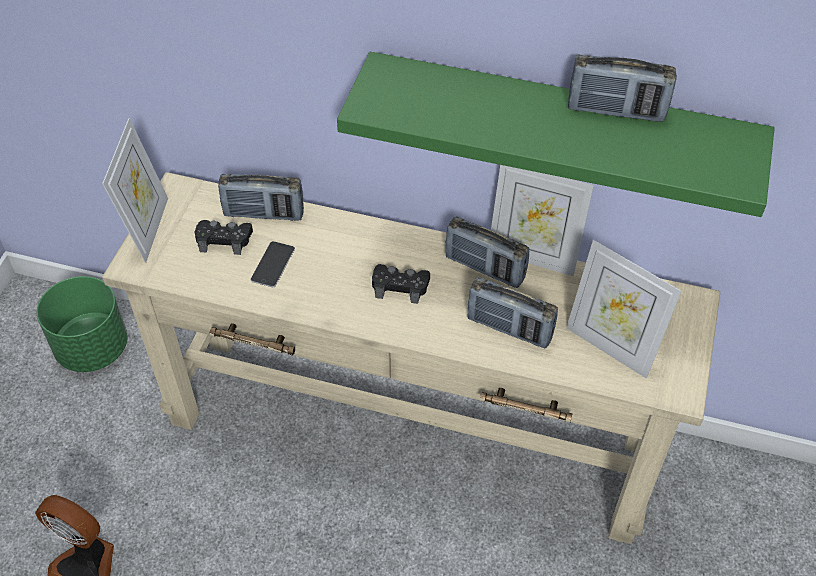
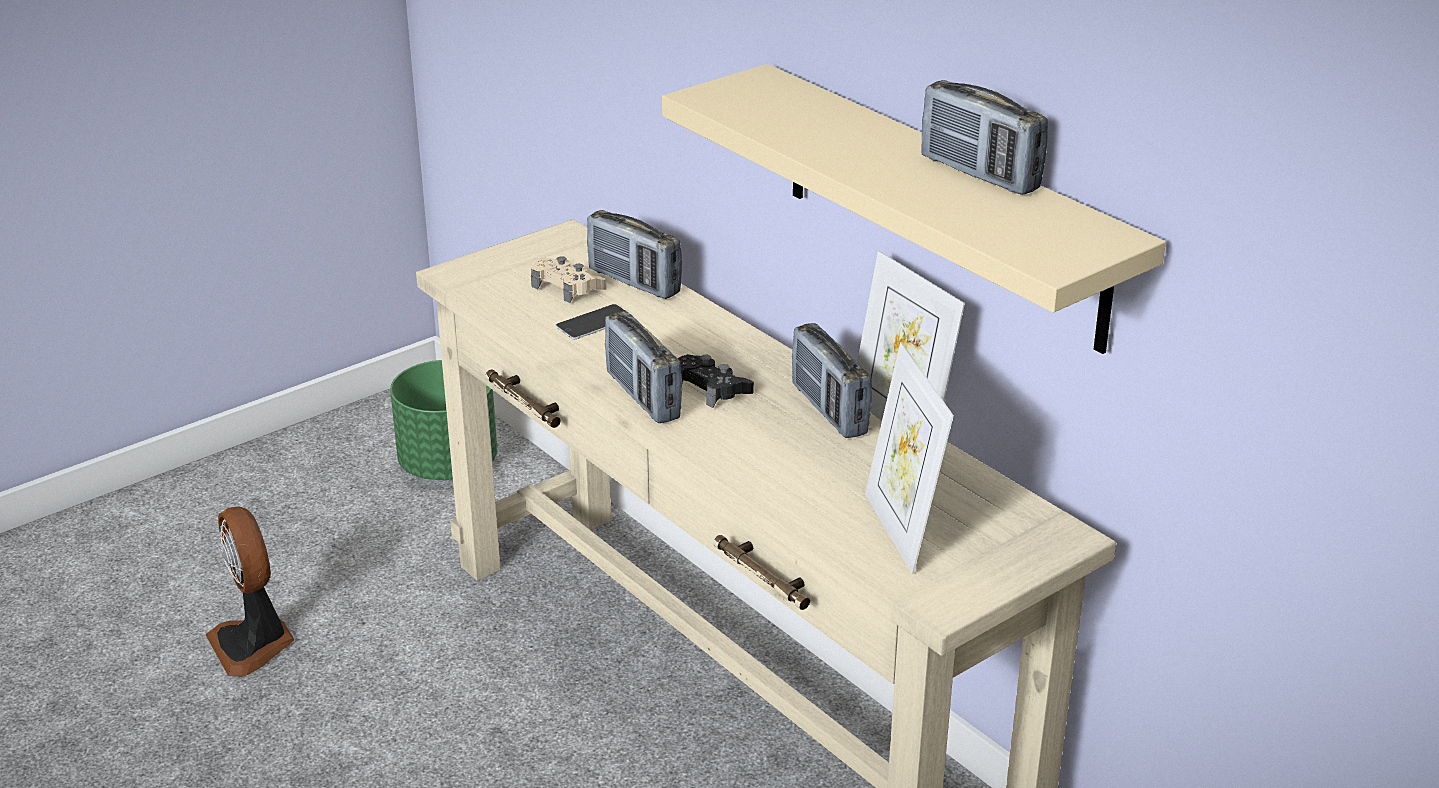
camera: 35 degrees right, 20 degrees down
picture frame [102,118,168,263] -> none
black game controller [195,220,253,255] -> beige game controller [531,256,607,303]
green shelf [337,52,775,217] -> beige shelf [662,64,1166,354]
radio [468,277,558,348] -> radio moved to [605,311,682,423]

